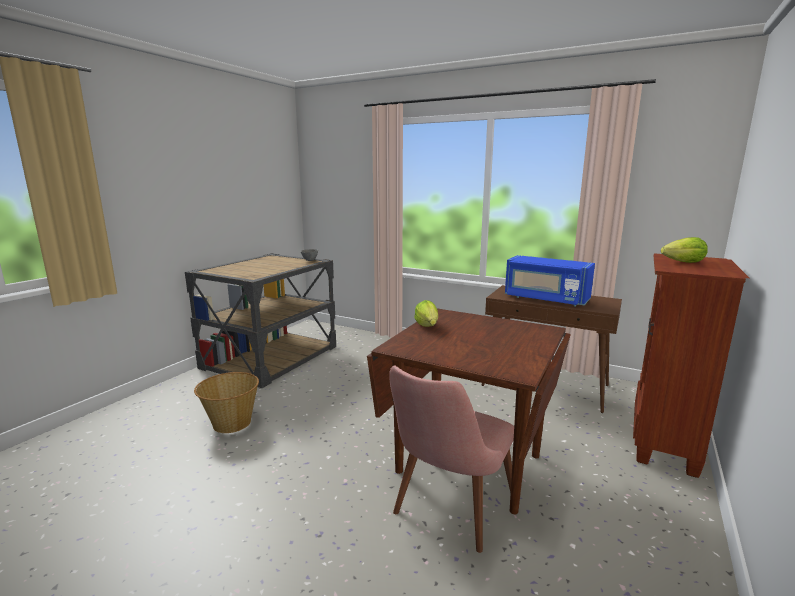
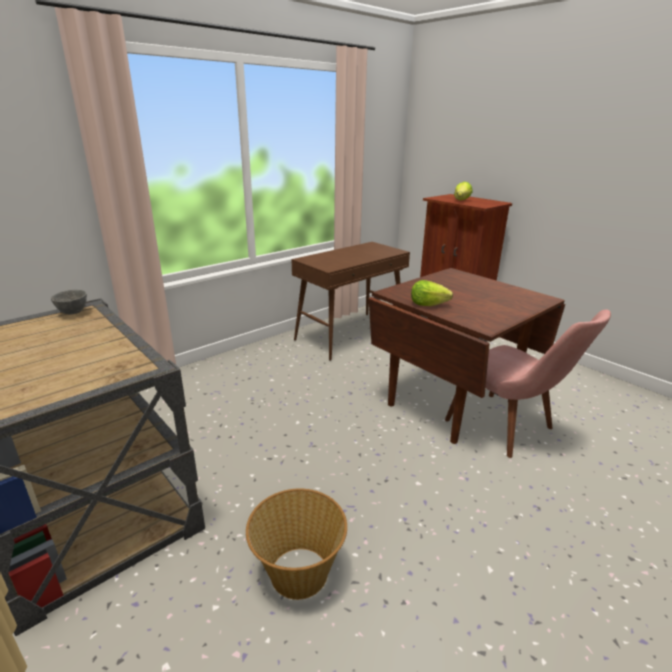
camera: 70 degrees left, 10 degrees up
blue microwave [505,255,595,306] -> none

